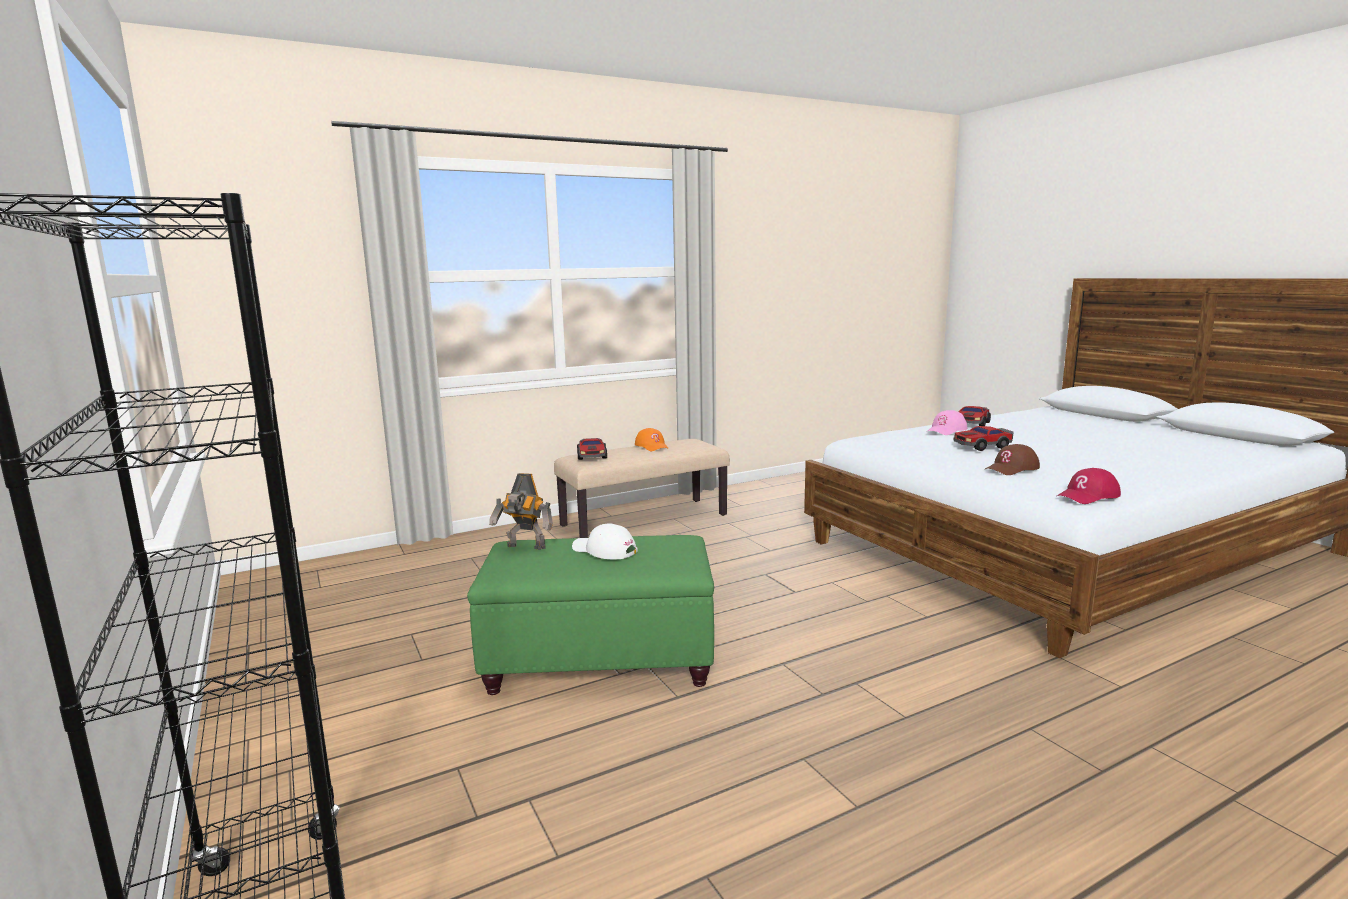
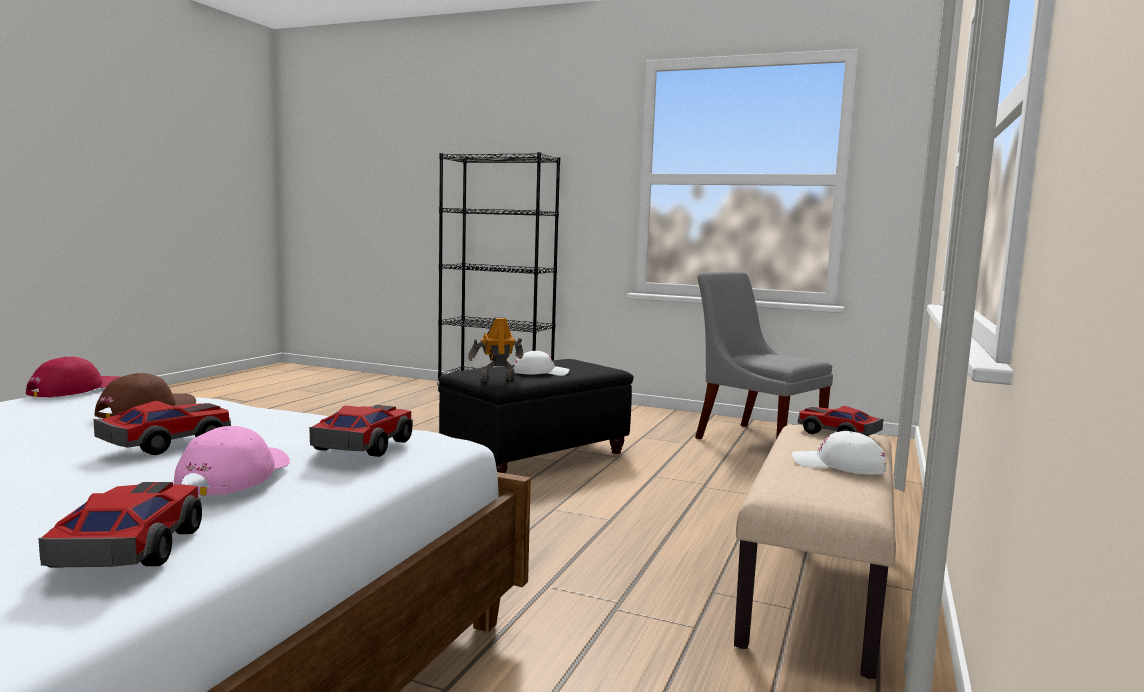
camera: 140 degrees right, 5 degrees down
green ottoman [467,535,714,695] -> black ottoman [439,359,634,473]
toy robot [489,473,553,550] -> toy robot moved to [468,317,523,381]
orange cap [635,428,669,451] -> white cap [792,431,887,474]
none -> toy car [310,405,413,457]
none -> grey chair [695,271,833,439]

